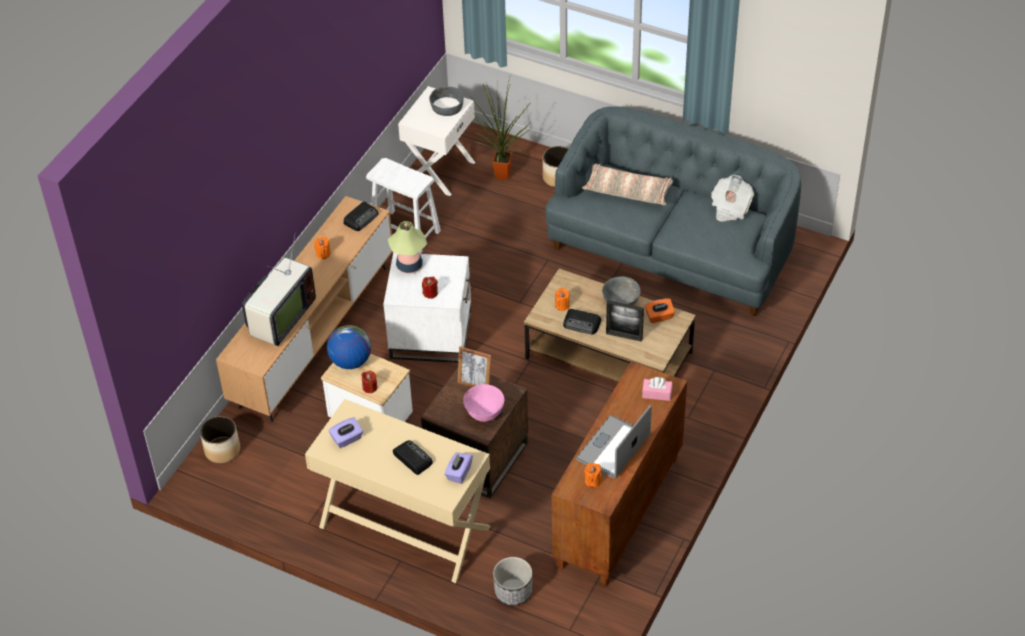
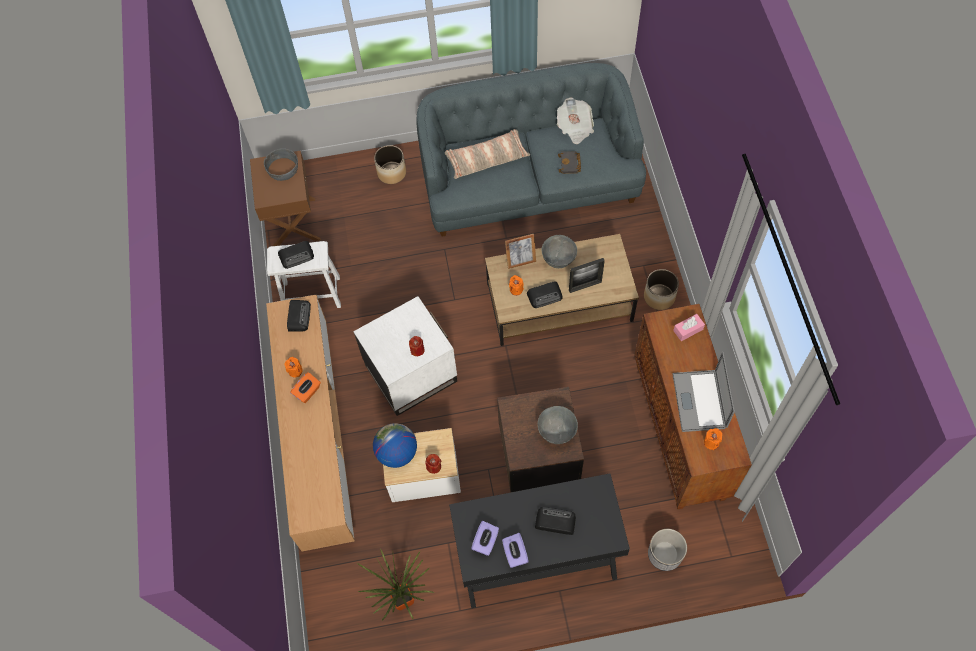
camera: 35 degrees left, 15 degrees up
planter [200,416,240,463] -> planter moved to [644,269,679,310]
television [242,232,316,346] -> none
beige console table [305,399,491,583] -> black console table [449,473,630,608]
table lamp [388,221,427,274] -> none
white nightstand [398,86,475,196] -> brown nightstand [250,151,321,246]
purple tissue box [444,452,473,484] -> purple tissue box moved to [502,533,529,568]
picture frame [458,346,491,387] -> picture frame moved to [505,234,536,269]
pink bowl [463,384,504,422] -> grey bowl [538,406,578,444]
potted plant [471,78,531,180] -> potted plant moved to [357,549,435,621]
orange tissue box [645,299,675,323] -> orange tissue box moved to [290,372,321,403]
none -> radio [278,241,314,269]
none -> black book [558,151,581,174]

